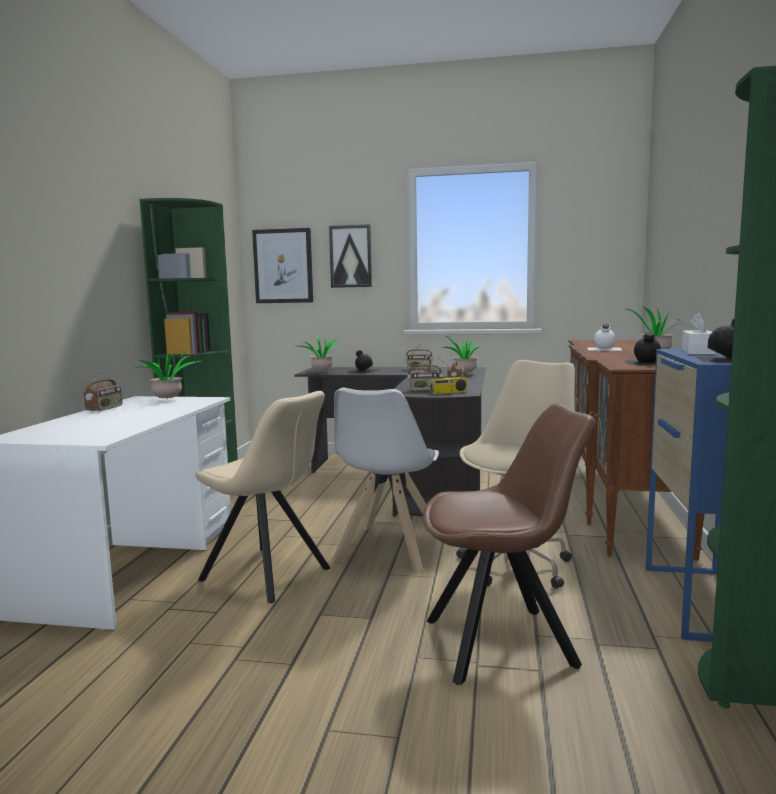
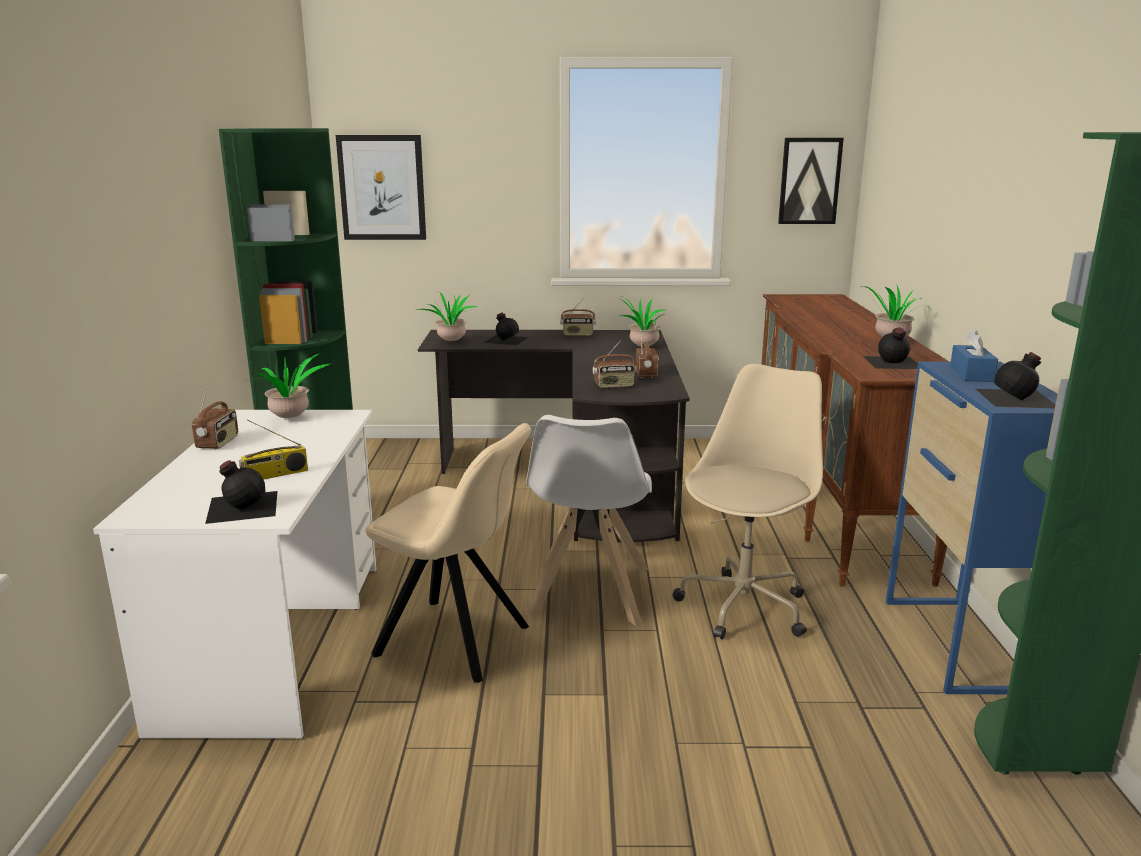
camera: 10 degrees left, 10 degrees up
picture [329,224,372,288] -> picture moved to [778,138,844,224]
brown chair [423,403,595,685] -> none
radio [430,357,467,394] -> radio moved to [239,419,308,480]
white bottle [588,324,622,350] -> none
white tissue box [682,312,716,355] -> blue tissue box [950,329,998,382]
none -> black bottle [205,460,277,524]

